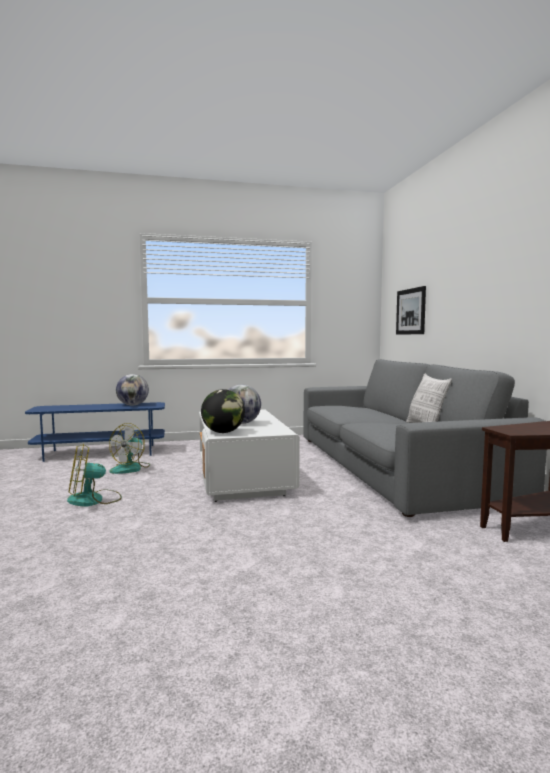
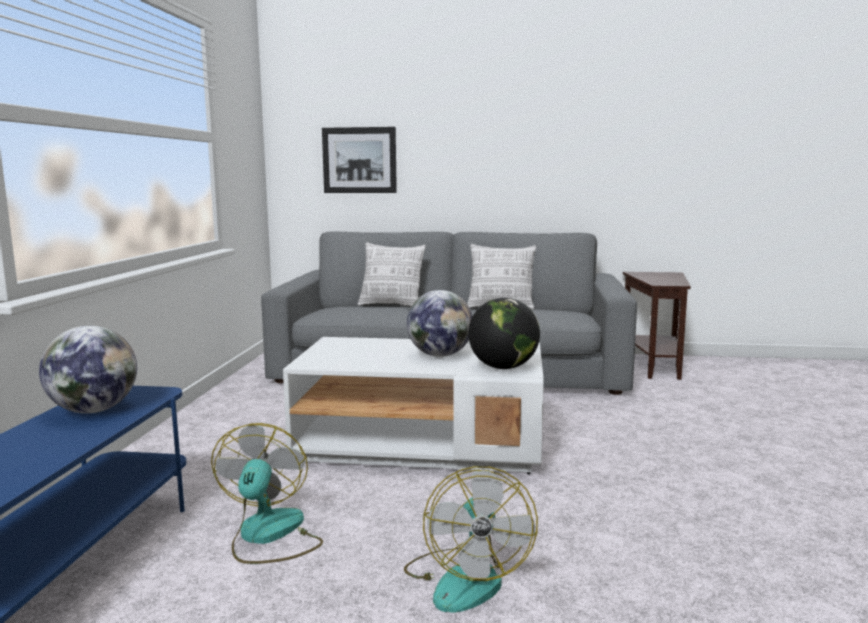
camera: 70 degrees left, 5 degrees up
fan [109,423,150,474] -> fan turned 135 degrees counterclockwise [211,423,323,564]
none -> pillow [358,242,426,306]

